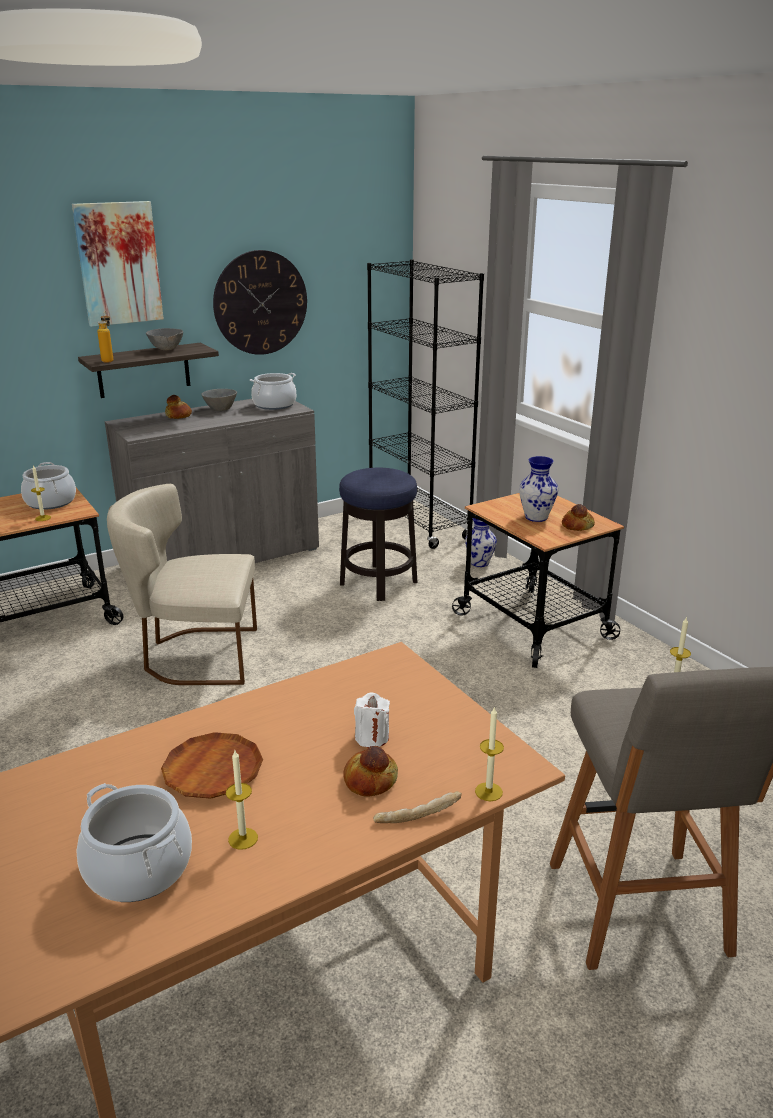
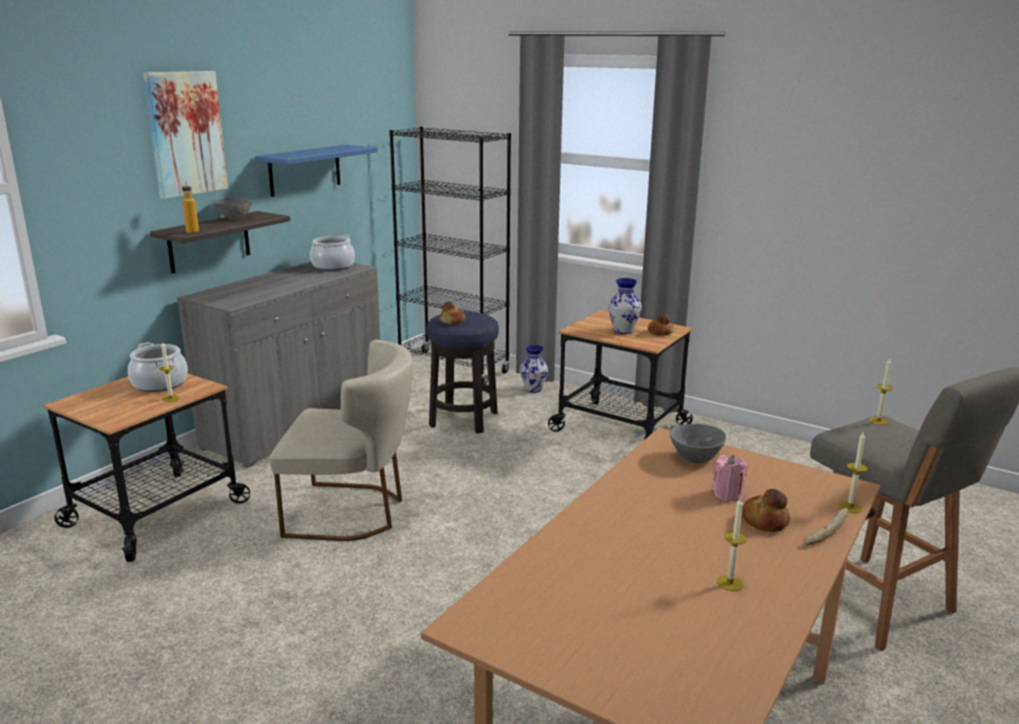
camera: 25 degrees left, 5 degrees down
cooking pot [77,783,192,902] -> none
beige chair [107,484,257,685] -> beige chair turned 150 degrees counterclockwise [269,340,413,541]
brown plate [161,732,263,799] -> none
bread [165,395,192,419] -> bread moved to [440,301,466,324]
grey bowl [201,389,237,411] -> grey bowl moved to [670,424,726,464]
wall clock [213,250,307,355] -> blue shelf [255,145,378,197]
white candle [354,692,390,747] -> pink candle [711,455,748,501]

